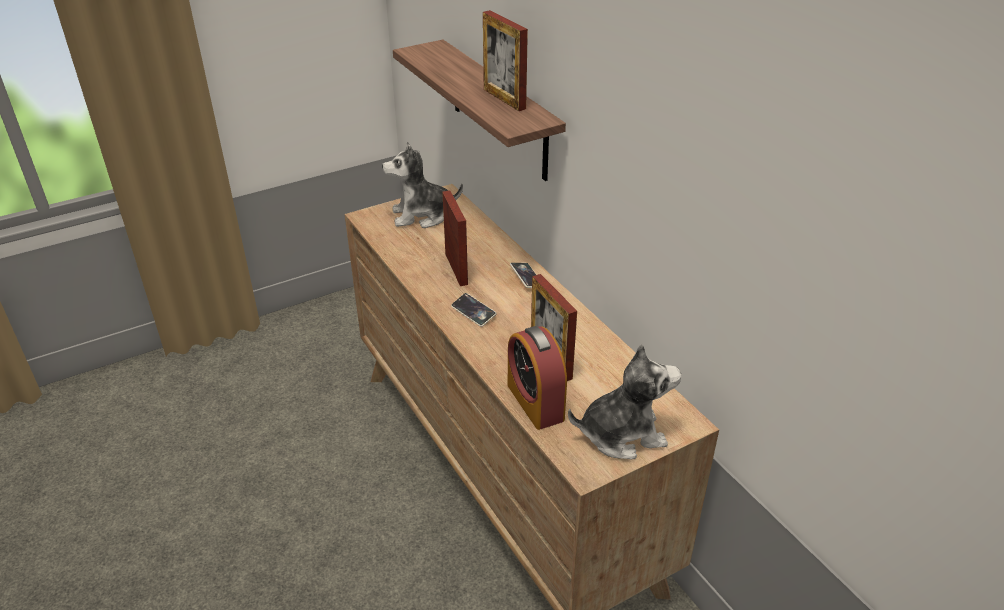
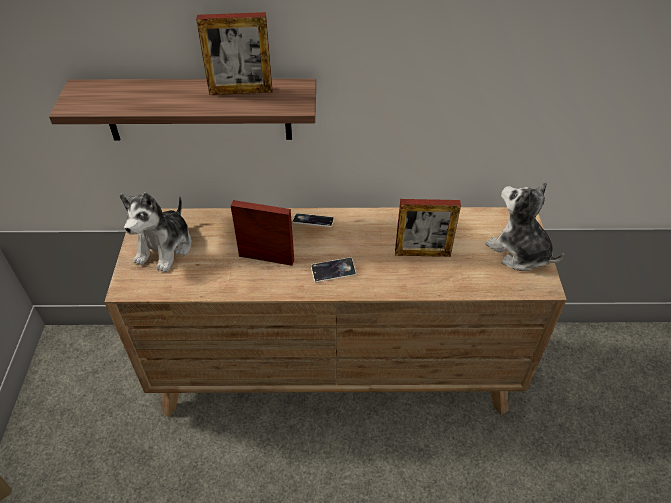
camera: 60 degrees left, 10 degrees up
alarm clock [508,326,567,430] -> none
plush toy [568,344,681,459] -> plush toy turned 60 degrees counterclockwise [486,182,564,271]

